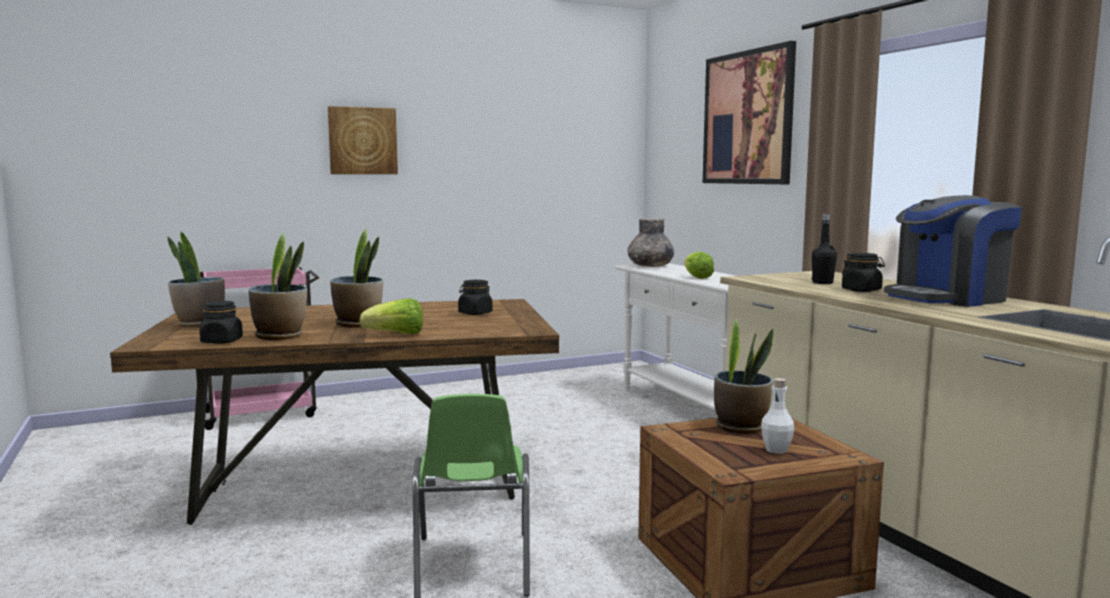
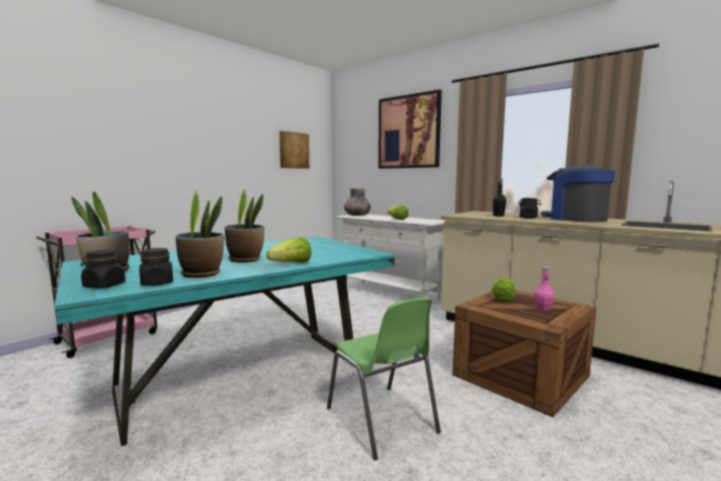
camera: 25 degrees left, 0 degrees up
brown dining table [110,299,559,525] -> turquoise dining table [54,237,395,446]
picture [328,106,398,174] -> picture moved to [279,131,309,169]
black jar [458,280,493,315] -> black jar moved to [80,250,126,288]
potted plant [714,318,774,434] -> lettuce [492,278,515,302]
white bottle [761,378,795,454] -> pink bottle [534,267,555,311]
coffee machine [884,195,1022,307] -> coffee machine turned 105 degrees clockwise [540,165,615,222]

